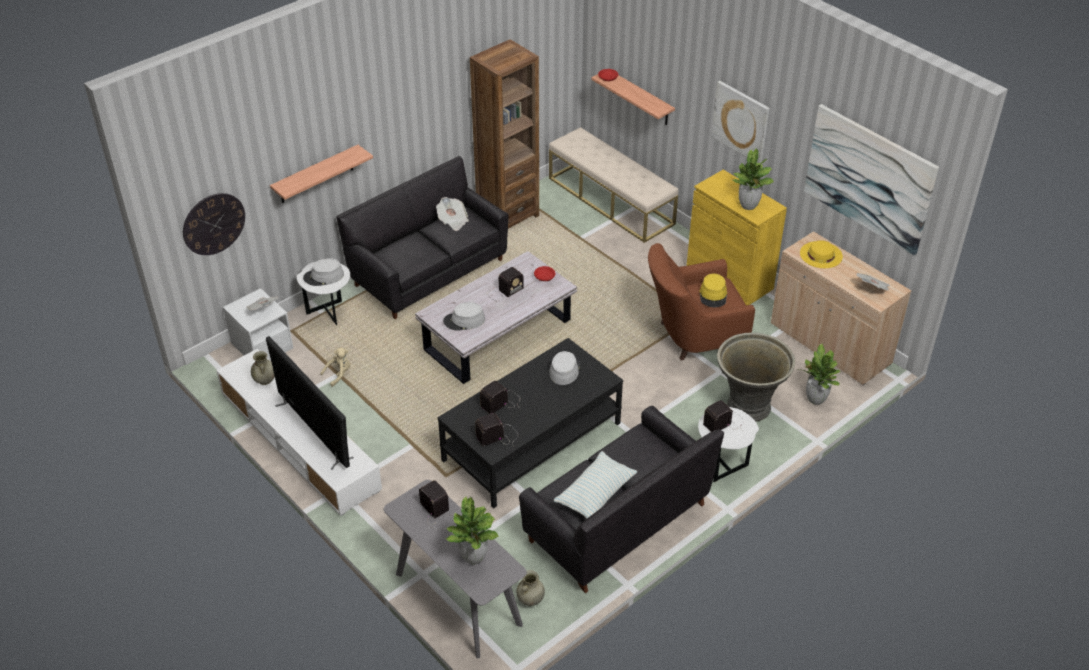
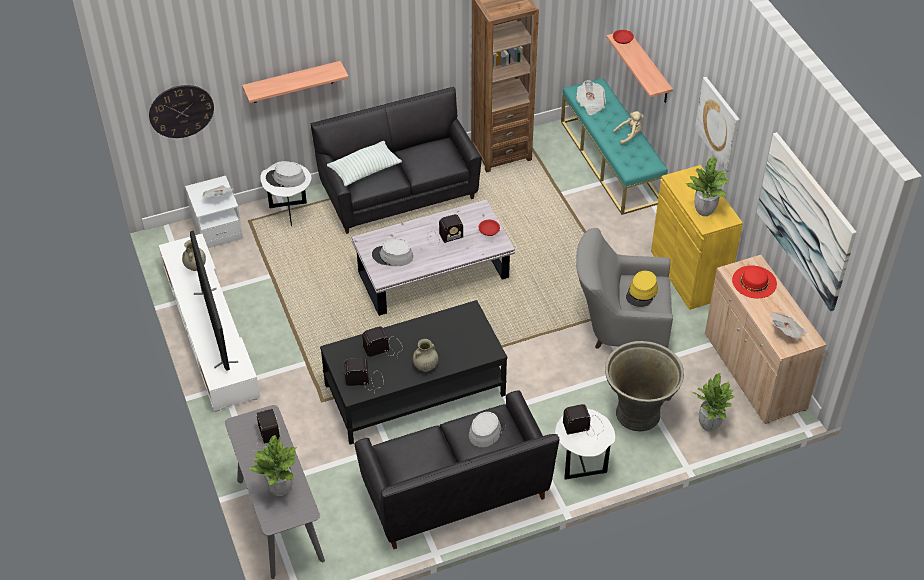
camera: 20 degrees right, 5 degrees up
beige plush toy [320,348,350,387] -> beige plush toy moved to [613,111,644,145]
newspaper [436,197,469,231] -> newspaper moved to [576,80,606,115]
beige vase [517,570,545,606] -> beige vase moved to [413,339,438,372]
beige bench [549,127,678,243] -> turquoise bench [561,78,668,215]
grey hat [549,351,580,385] -> grey hat moved to [469,411,506,447]
pillow [554,451,638,519] -> pillow moved to [327,141,402,186]
brown armchair [648,243,755,361] -> grey armchair [576,228,673,348]
yellow hat [800,240,843,268] -> red hat [732,265,777,298]

